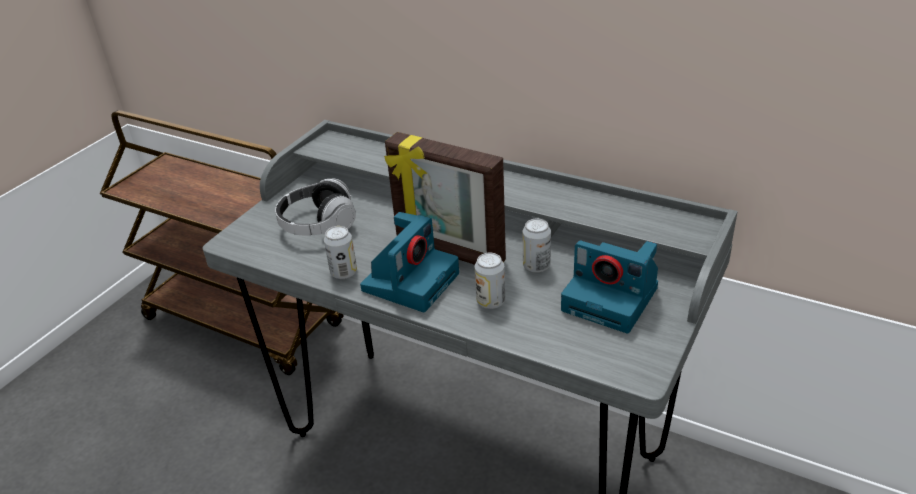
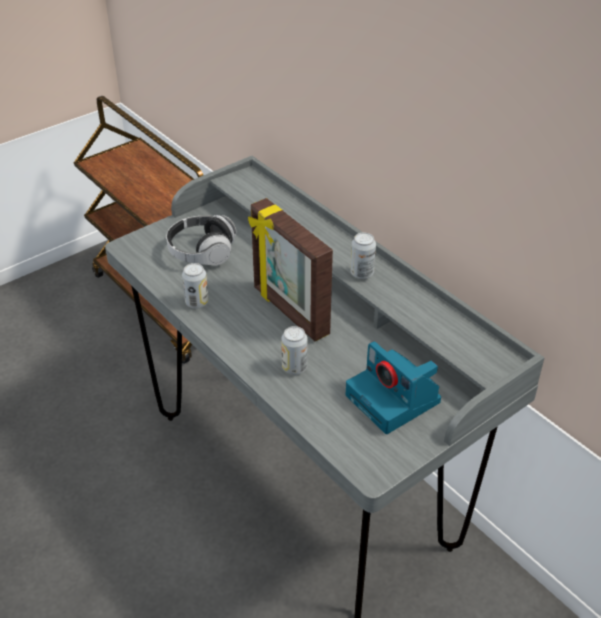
camera: 20 degrees right, 5 degrees up
camera [360,212,459,312] -> none
can [523,219,551,273] -> can moved to [350,232,376,279]

